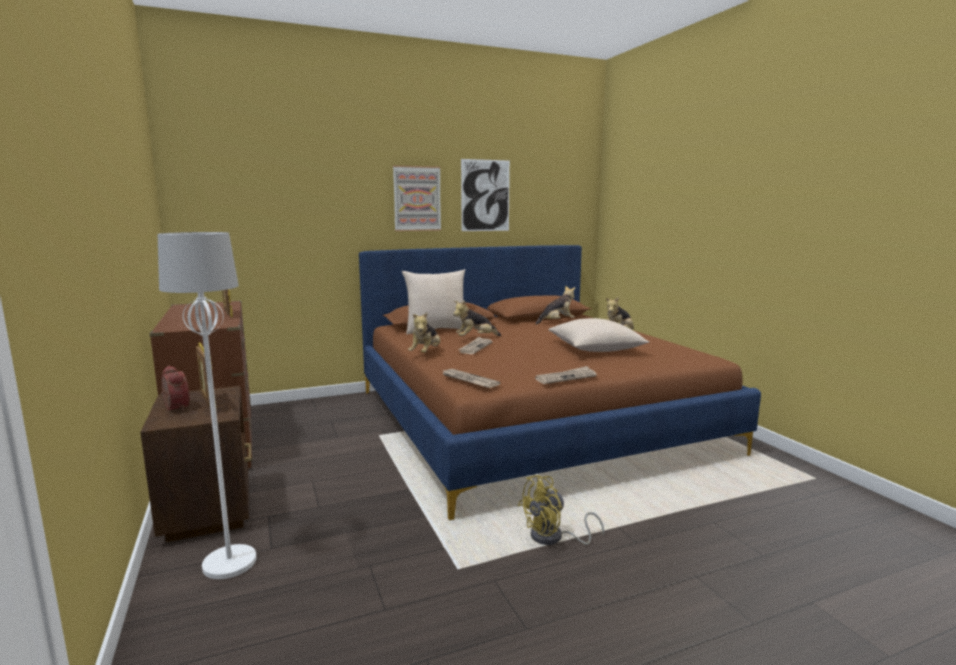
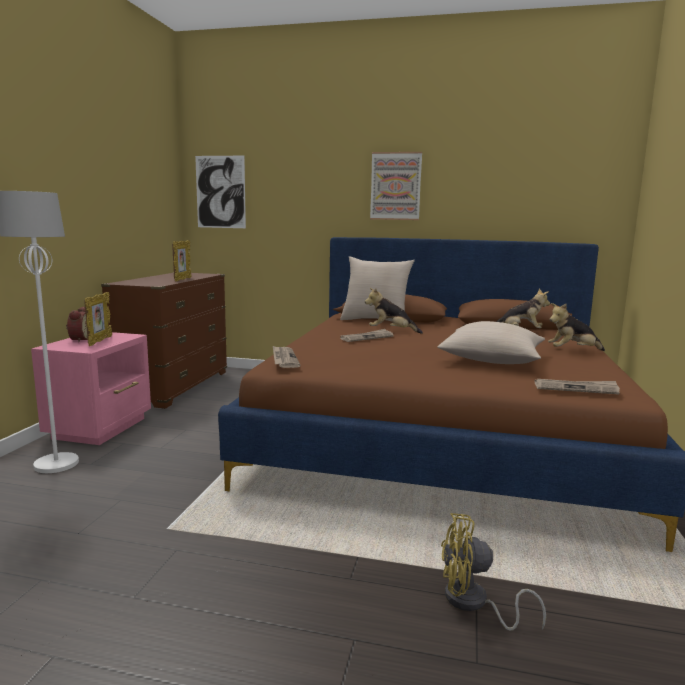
camera: 35 degrees right, 0 degrees up
brown nightstand [140,386,251,542] -> pink nightstand [31,332,151,445]
plush toy [408,312,440,353] -> none
picture [461,159,510,231] -> picture moved to [195,156,246,228]
yellow fan [518,475,604,545] -> yellow fan moved to [441,513,546,631]
newspaper [535,366,597,384] -> newspaper moved to [534,379,620,394]

